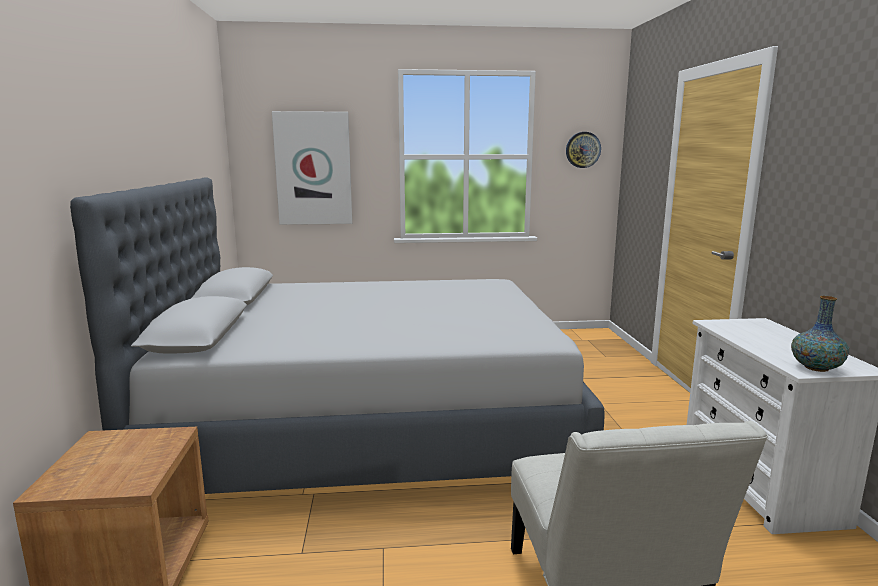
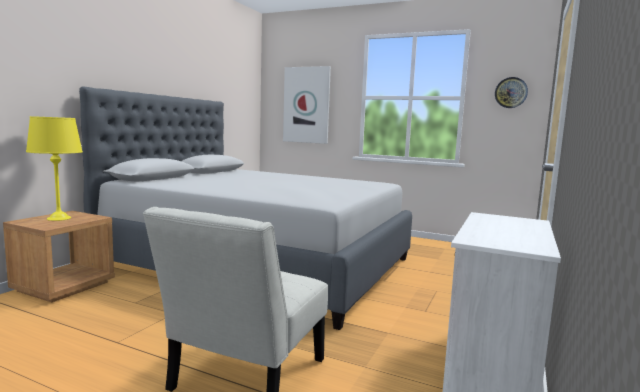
camera: 30 degrees right, 5 degrees down
vase [791,296,849,372] -> none
none -> yellow table lamp [26,116,83,221]

